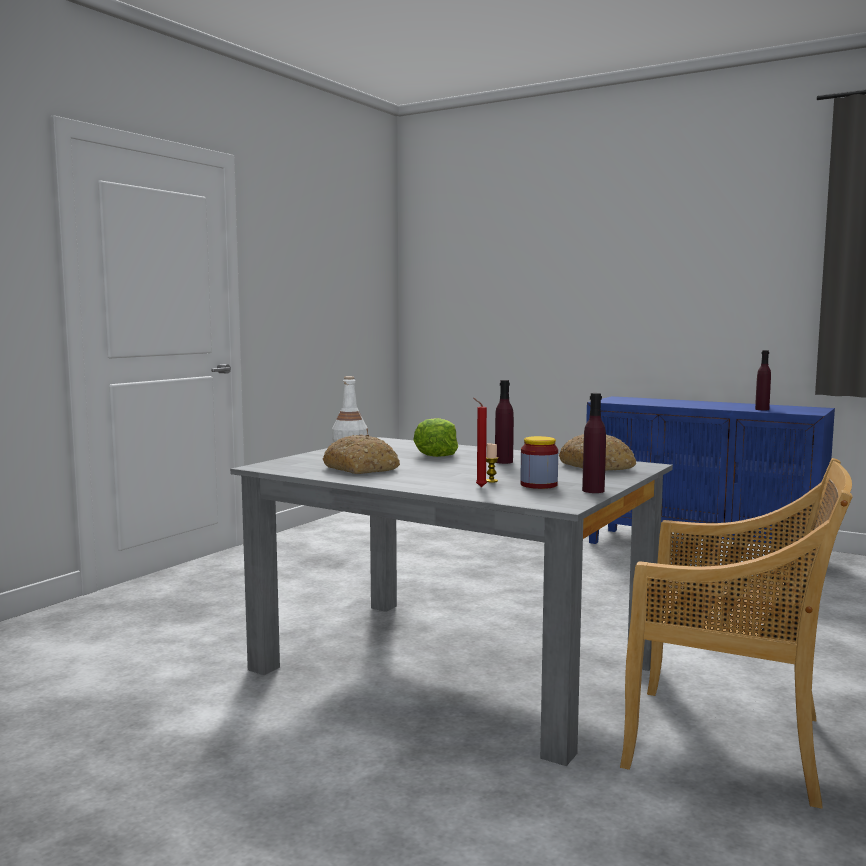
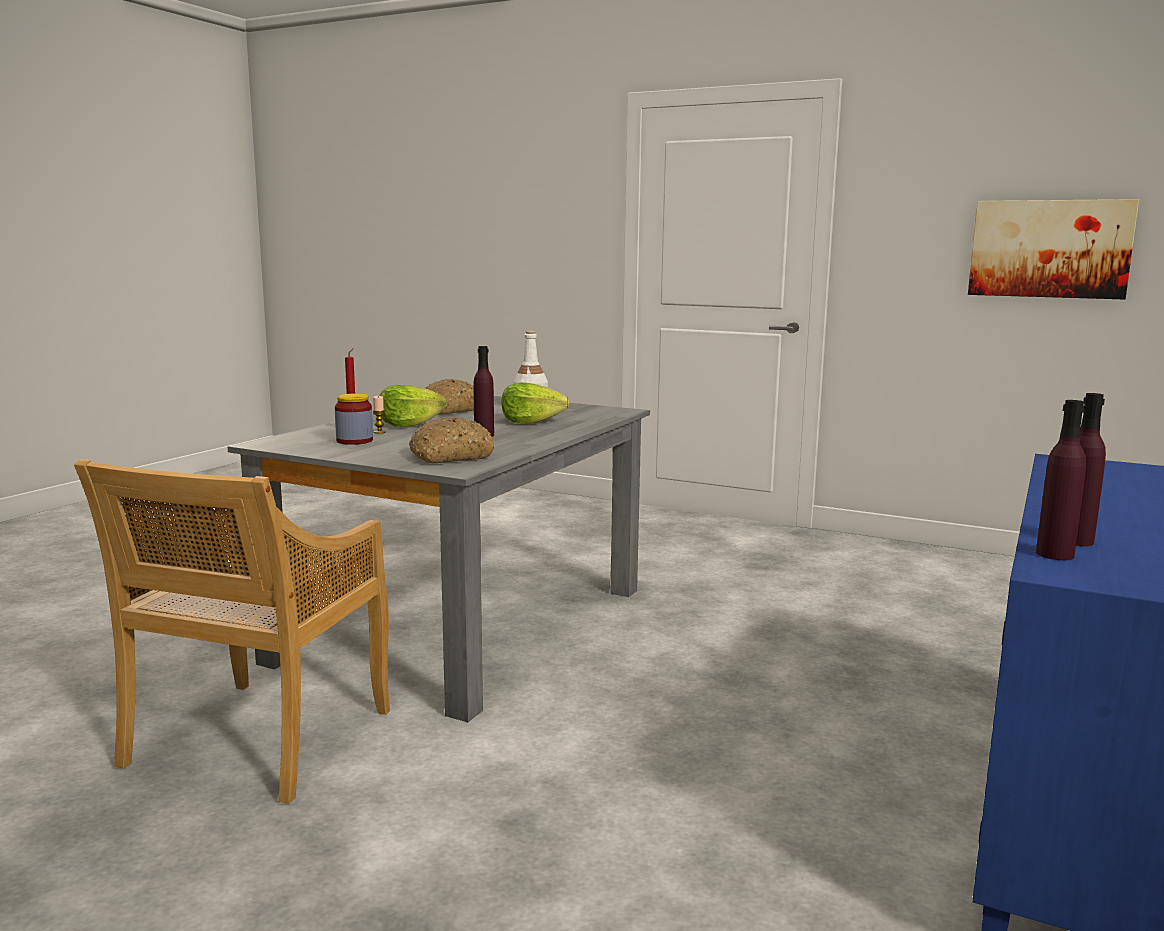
camera: 85 degrees right, 5 degrees up
purple bottle [582,393,606,493] -> purple bottle moved to [1036,400,1086,560]
none -> lettuce [379,385,447,427]
none -> picture [968,199,1139,299]

